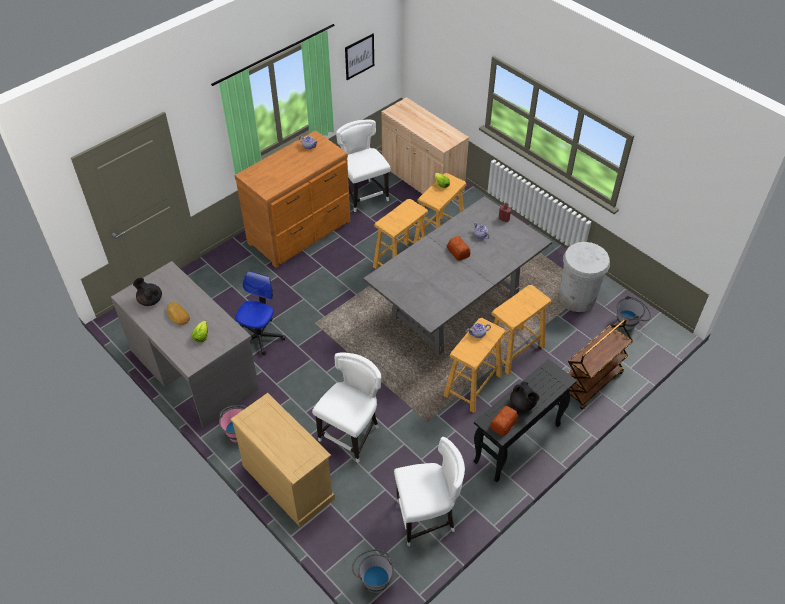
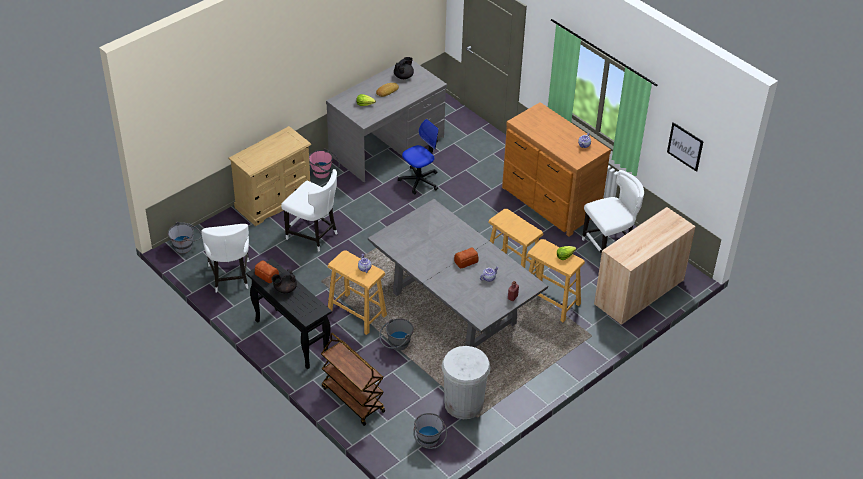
camera: 90 degrees right, 5 degrees down
office chair [235,271,285,355] -> office chair turned 60 degrees counterclockwise [398,119,439,195]
beige stool [491,285,551,375] -> grey bucket [379,318,414,351]

